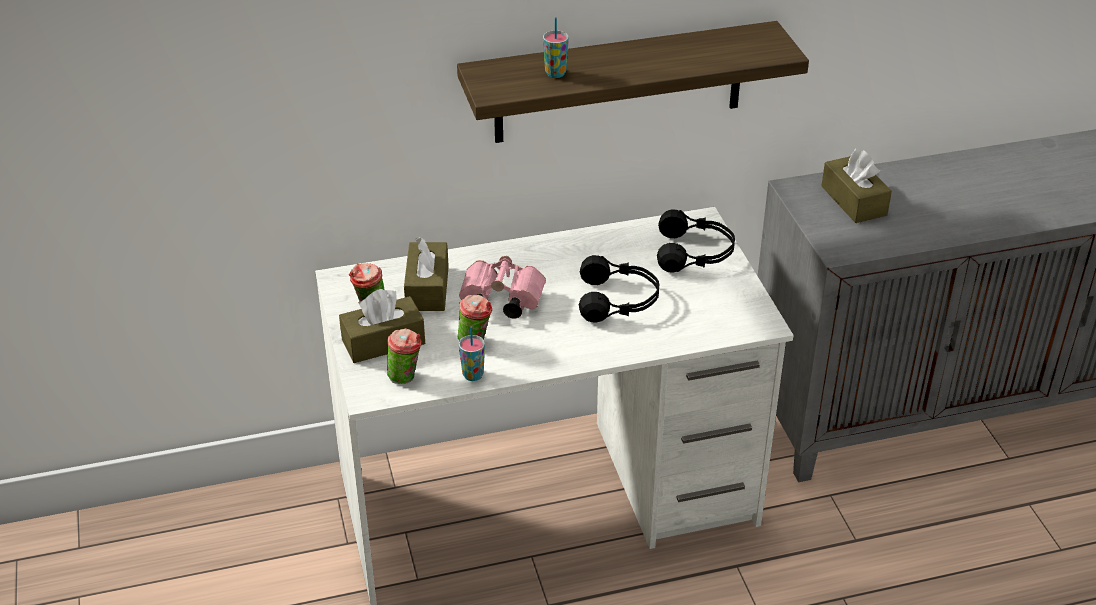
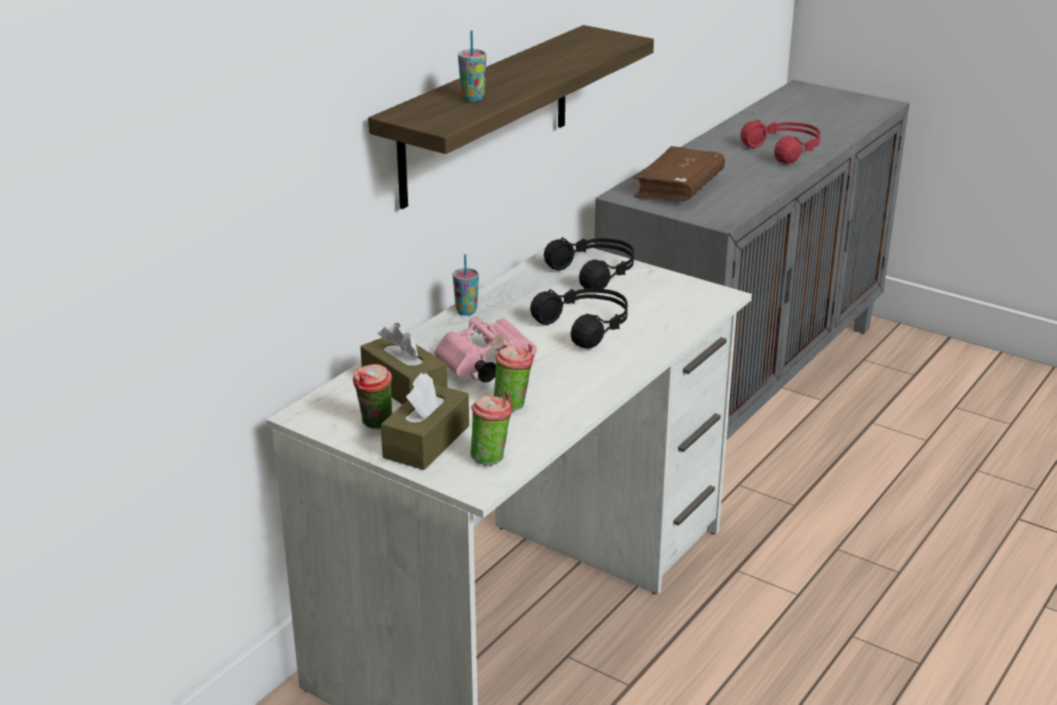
camera: 40 degrees left, 10 degrees down
cup [459,327,485,381] -> cup moved to [453,254,479,316]
brown tissue box [822,149,892,223] -> brown book [634,146,725,201]
none -> red headphones [740,119,820,164]

